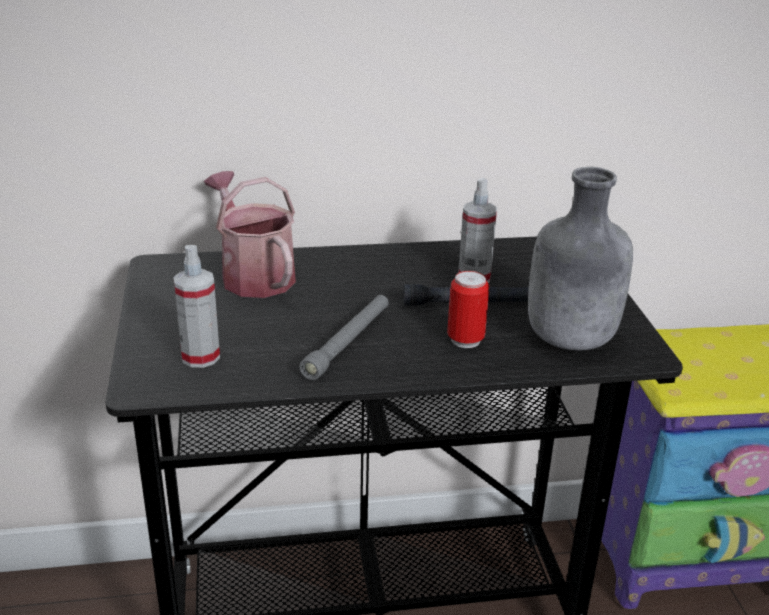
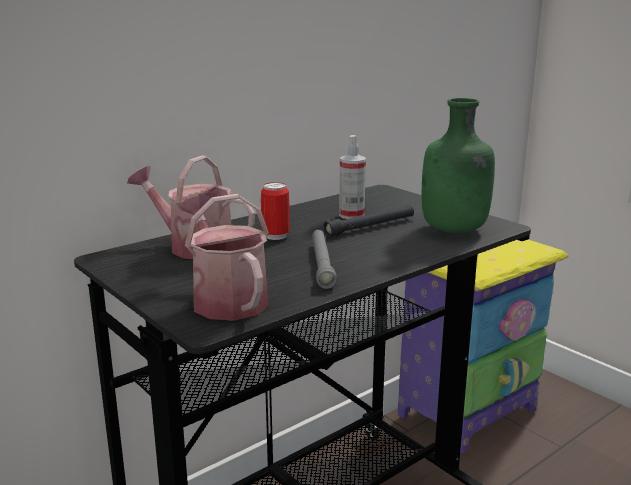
camera: 30 degrees left, 10 degrees down
spray bottle [173,245,220,368] -> watering can [179,194,269,321]
can [447,271,489,348] -> can moved to [261,182,290,240]
grey bottle [528,167,633,351] -> green bottle [422,98,495,233]

